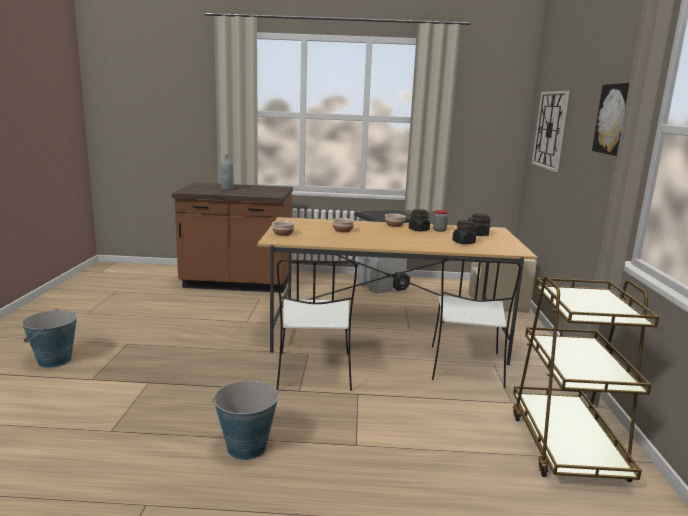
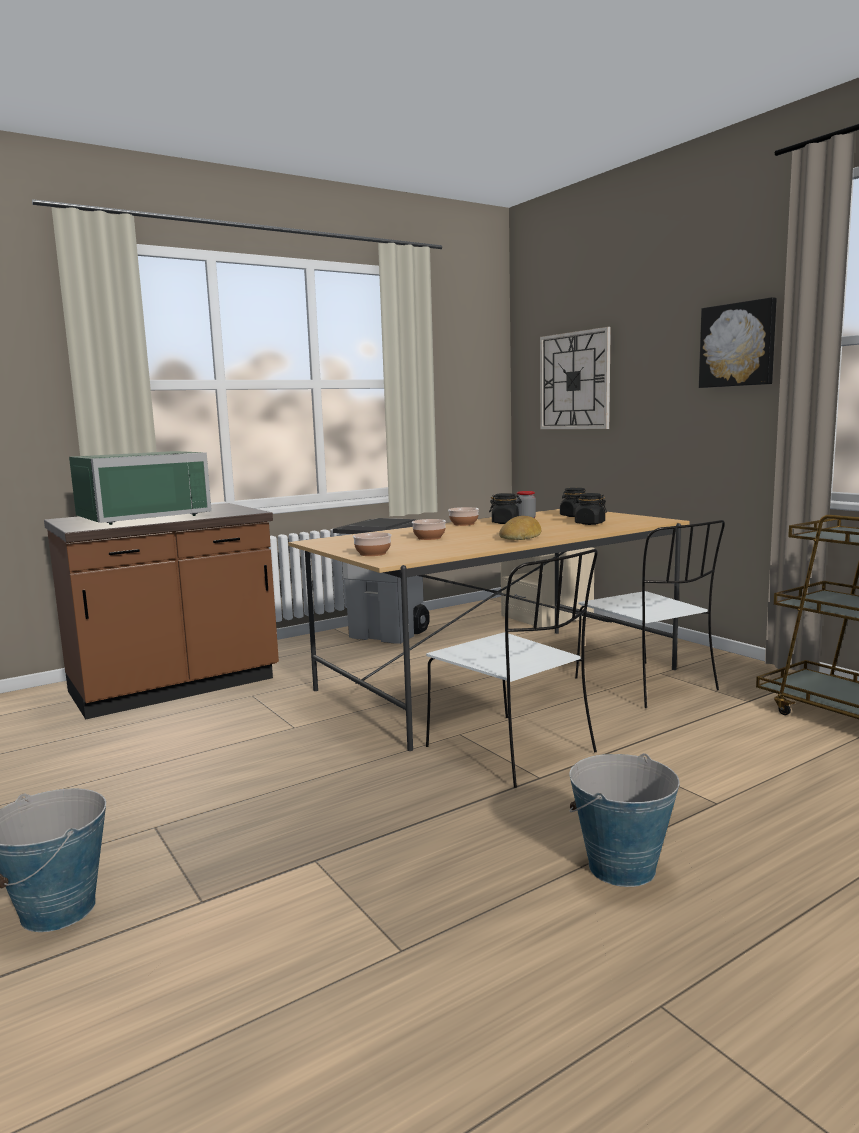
camera: 35 degrees left, 5 degrees down
grey bottle [220,154,233,190] -> green microwave [69,451,212,525]
none -> bread [499,516,541,540]

